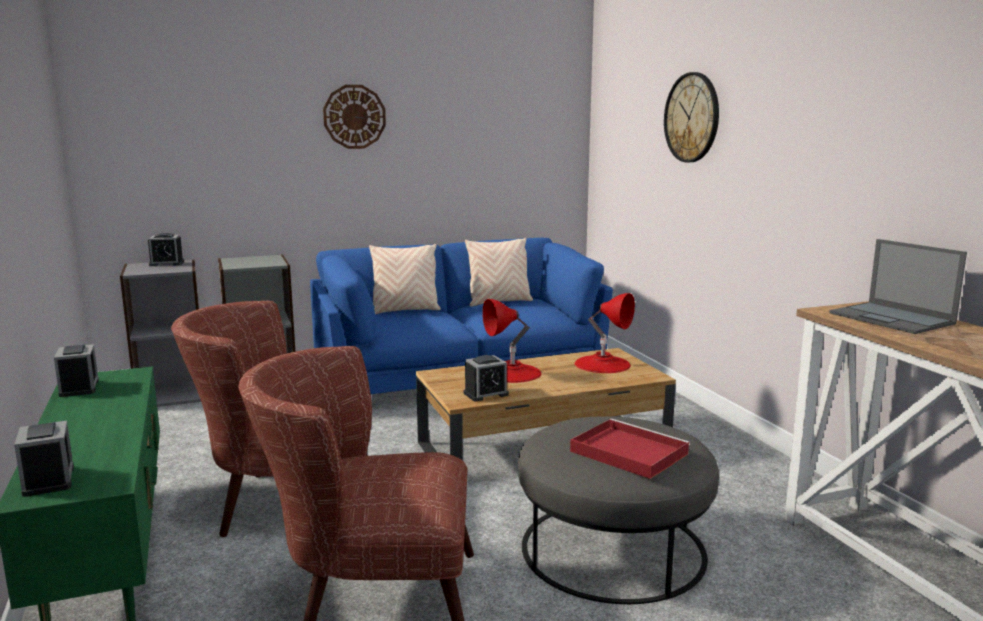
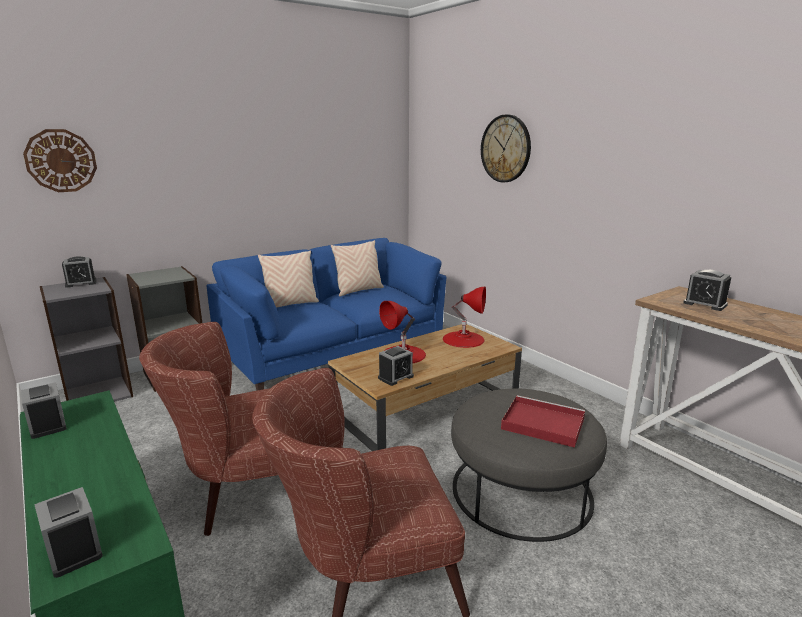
camera: 15 degrees left, 5 degrees up
wall clock [323,85,386,149] -> wall clock moved to [23,129,97,192]
laptop [829,239,967,334] -> alarm clock [683,270,731,311]

